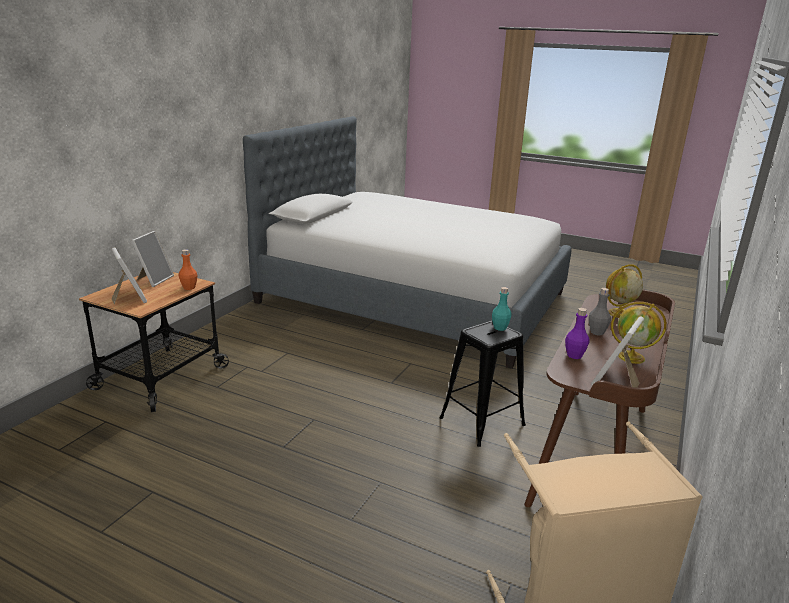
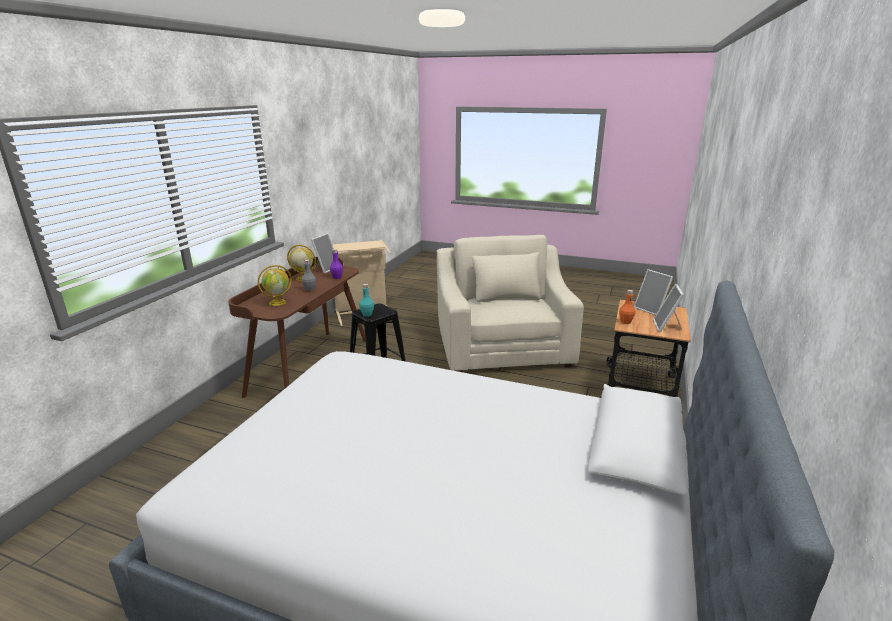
camera: 175 degrees right, 0 degrees up
none -> beige armchair [437,235,584,372]

